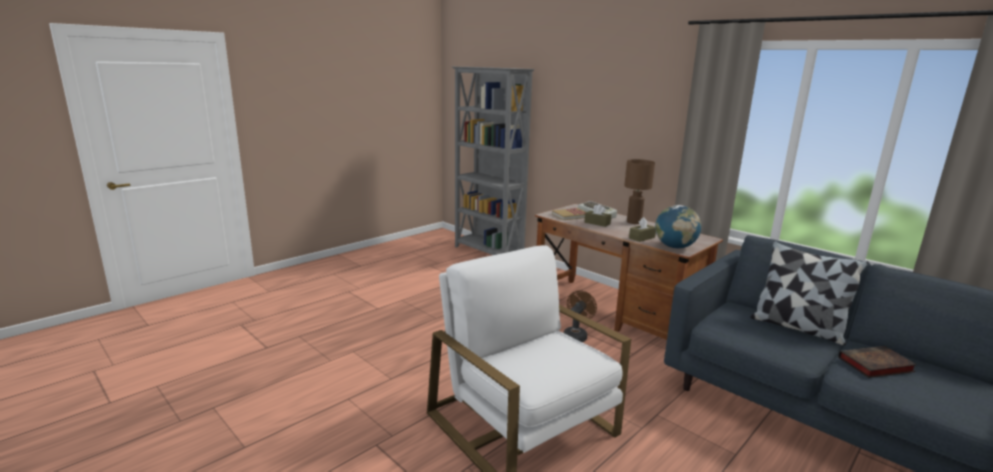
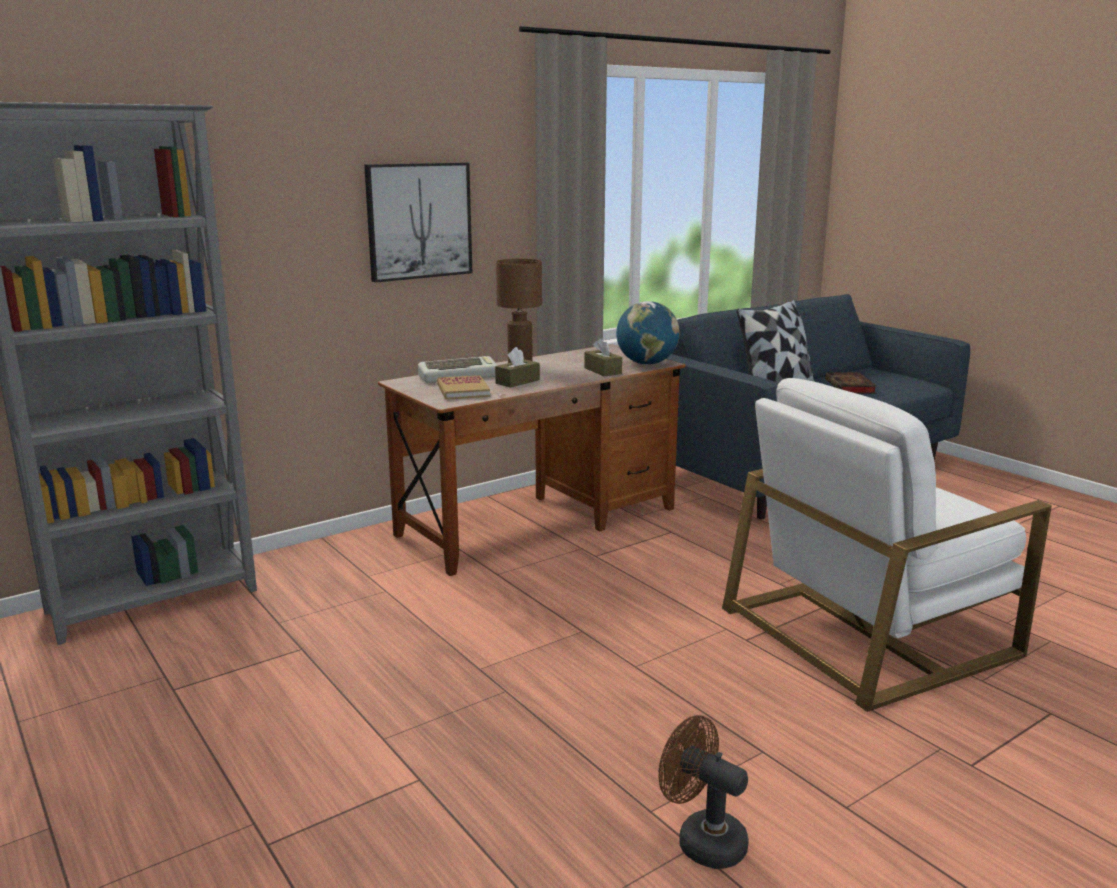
camera: 80 degrees left, 0 degrees up
brown fan [563,290,597,342] -> brown fan moved to [658,715,749,869]
none -> picture [364,163,472,283]

